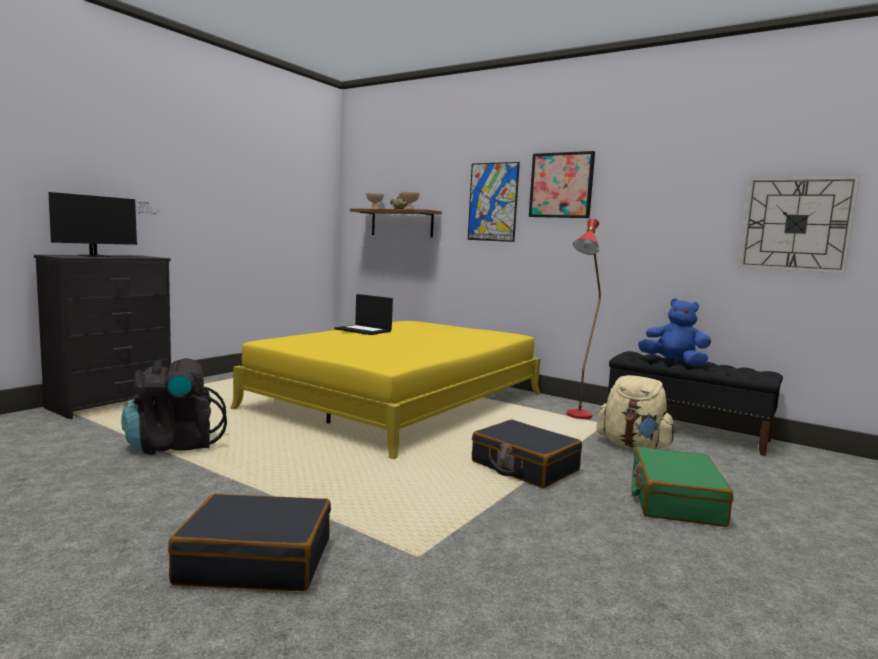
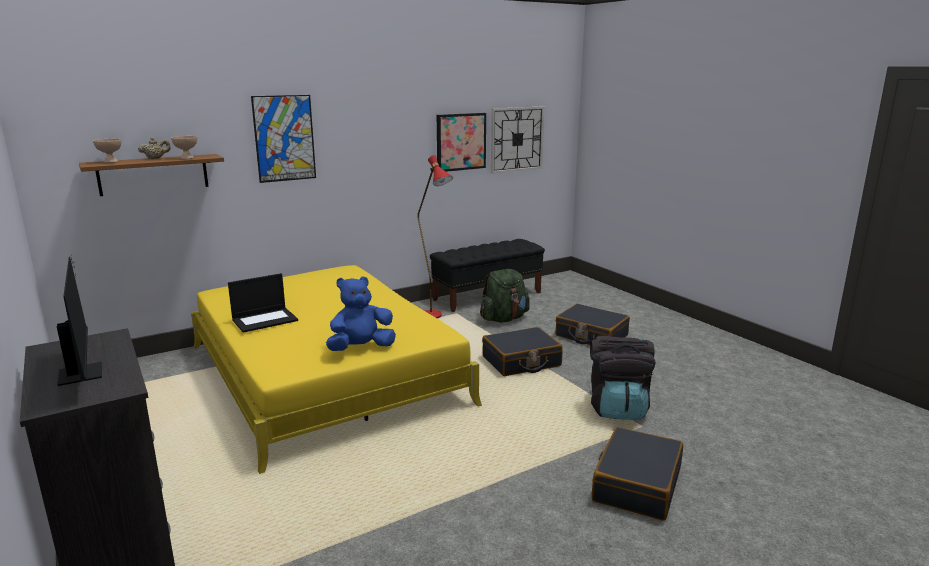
camera: 65 degrees left, 10 degrees up
black backpack [121,358,227,455] -> black backpack moved to [590,336,656,420]
picture [529,151,595,218] -> picture moved to [437,113,486,172]
beige backpack [597,375,676,449] -> green backpack [480,269,530,322]
green suitcase [631,447,733,527] -> black suitcase [556,304,630,345]
blue plush toy [638,298,711,366] -> blue plush toy moved to [326,276,396,351]

